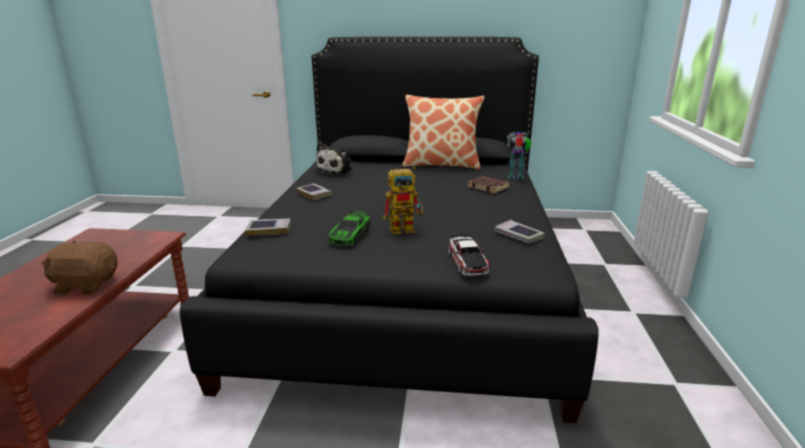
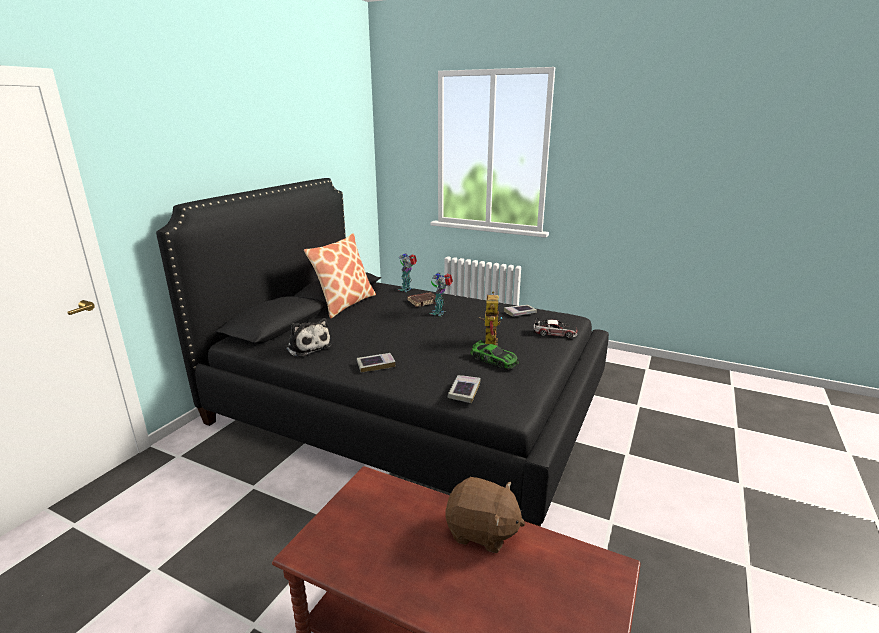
camera: 70 degrees left, 0 degrees up
brown plush toy [41,240,118,294] -> brown plush toy turned 90 degrees counterclockwise [445,477,525,553]
none -> toy robot [429,272,453,316]

